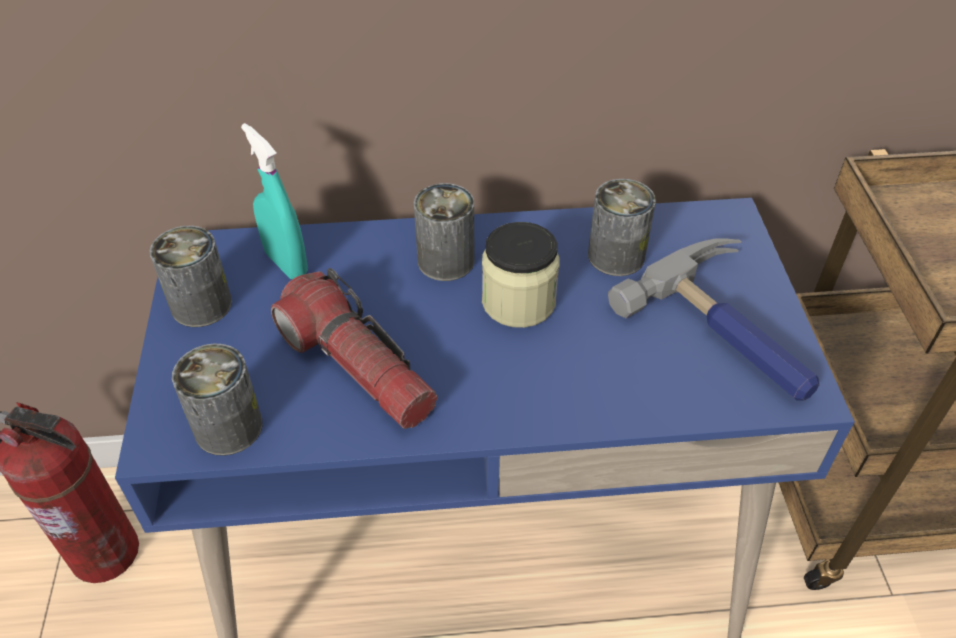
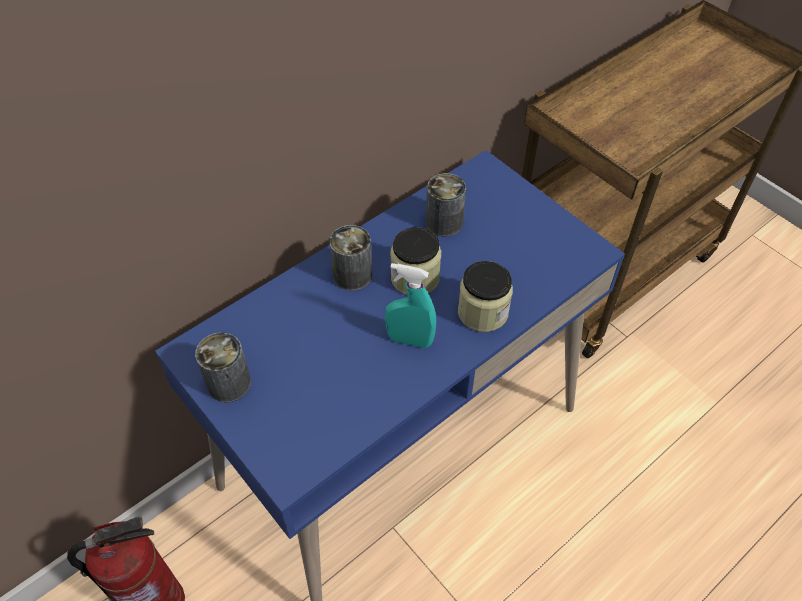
camera: 35 degrees left, 5 degrees up
can [172,343,263,456] -> none
turquoise spray bottle [241,123,307,279] -> turquoise spray bottle moved to [385,263,436,348]
flashlight [271,268,438,429] -> none
hammer [608,238,819,401] -> none
none -> jar [458,261,513,332]

